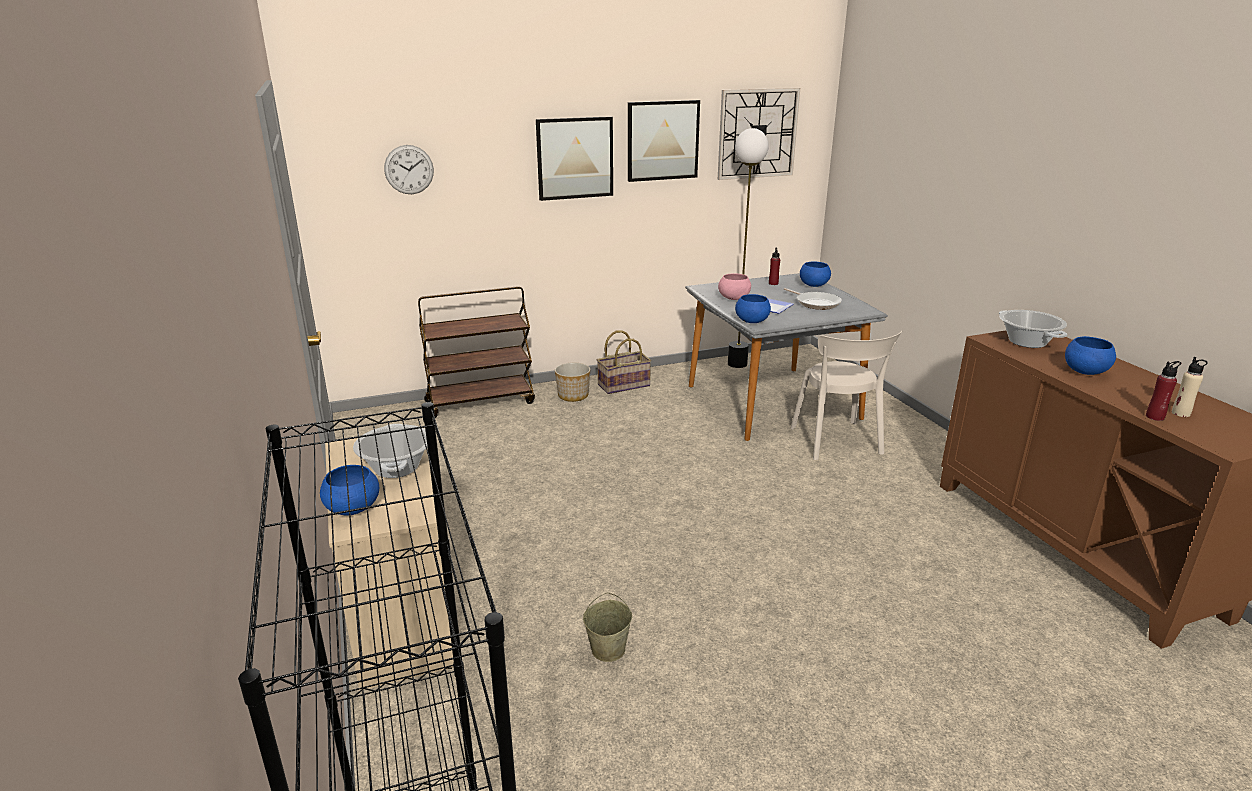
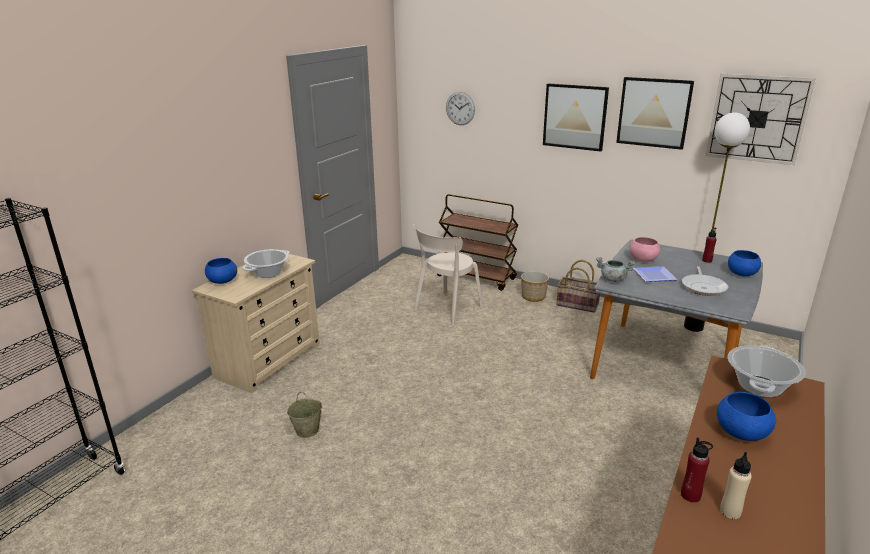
camera: 50 degrees right, 0 degrees up
blue bowl [735,294,771,323] -> grey cooking pot [596,257,635,282]
beige chair [791,331,902,460] -> beige chair moved to [413,224,483,326]

